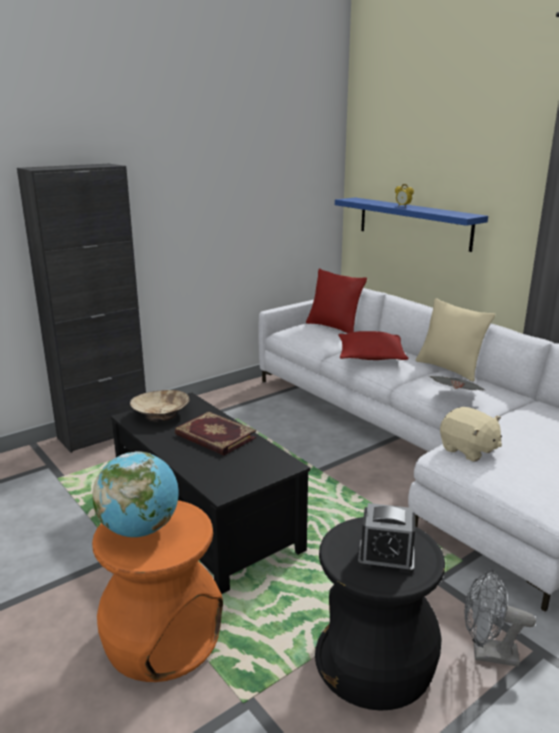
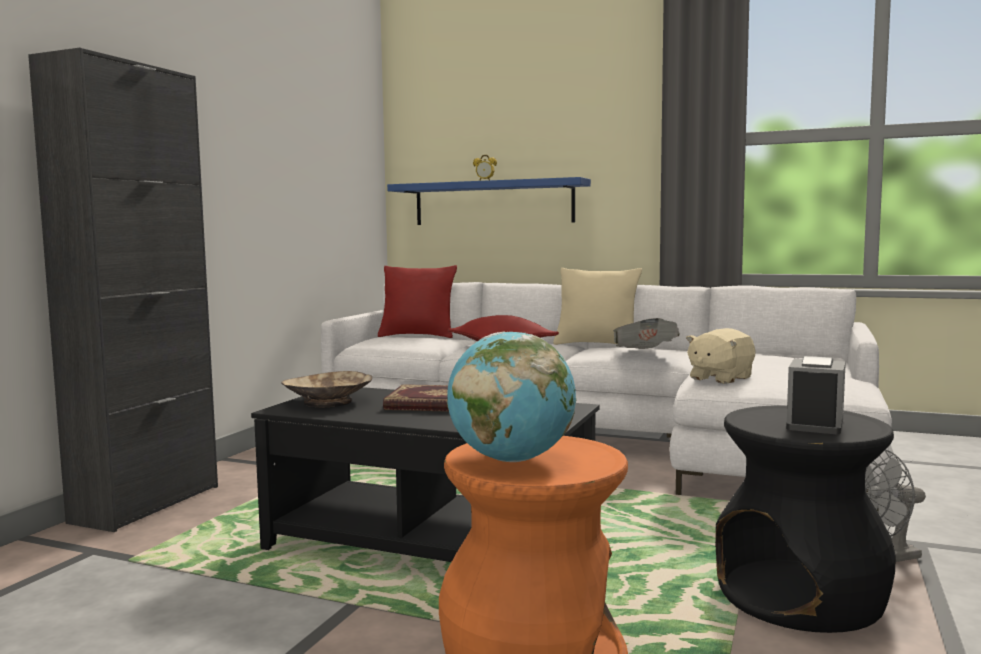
camera: 30 degrees left, 15 degrees down
alarm clock [358,503,415,574] -> alarm clock turned 45 degrees counterclockwise [786,356,846,434]
beige plush toy [440,407,502,462] -> beige plush toy turned 120 degrees clockwise [686,328,755,384]

